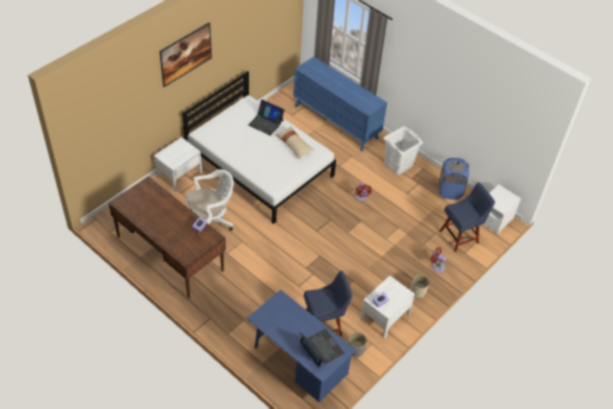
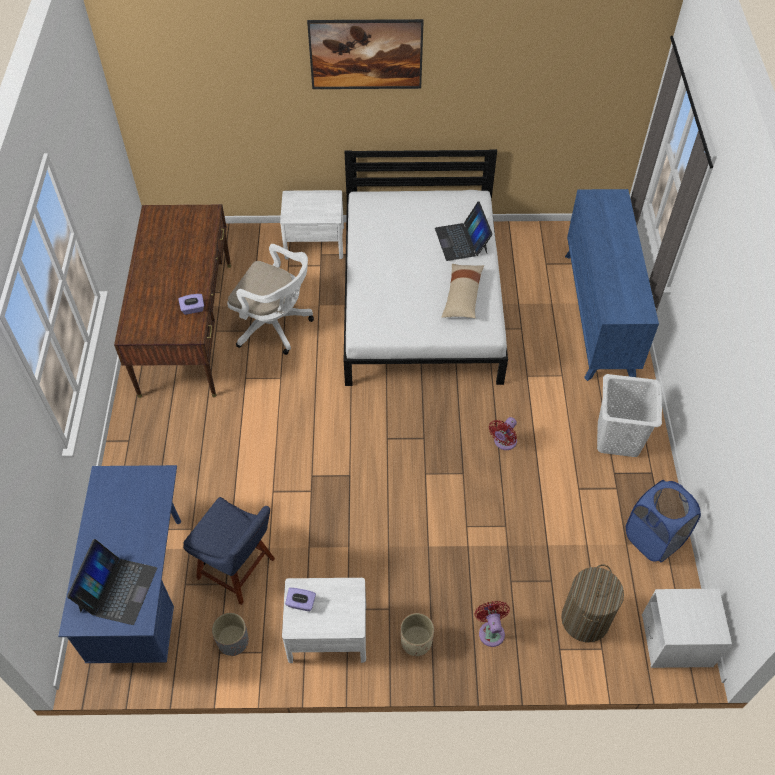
camera: 50 degrees right, 5 degrees up
blue chair [440,182,495,252] -> laundry basket [561,564,624,642]

